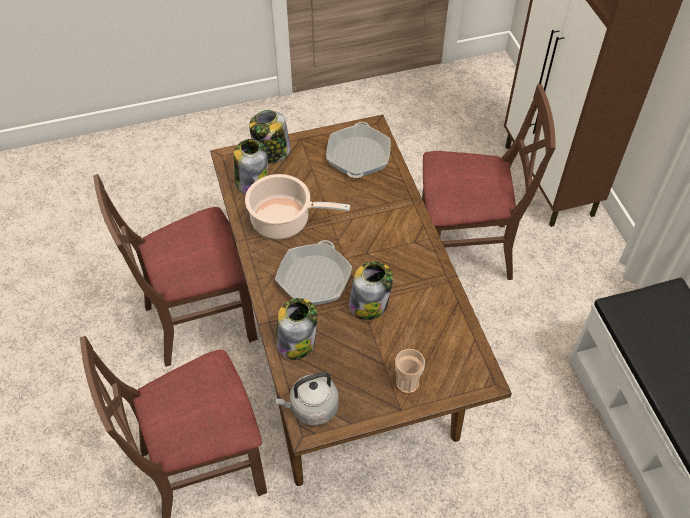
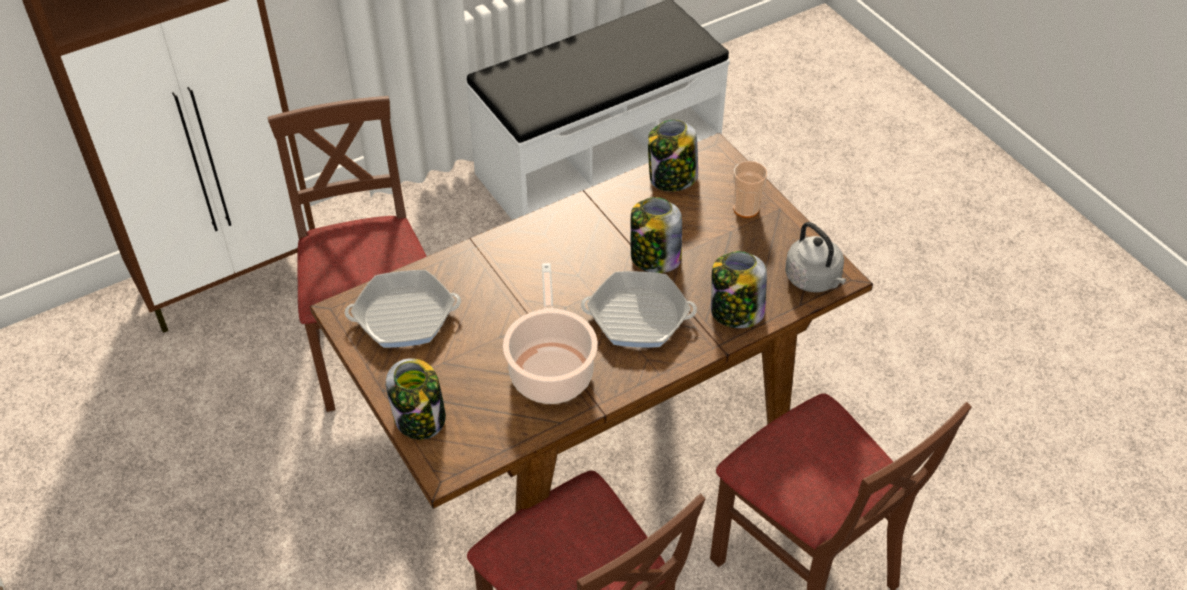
camera: 105 degrees left, 5 degrees down
jar [234,139,268,194] -> jar moved to [648,120,698,191]

